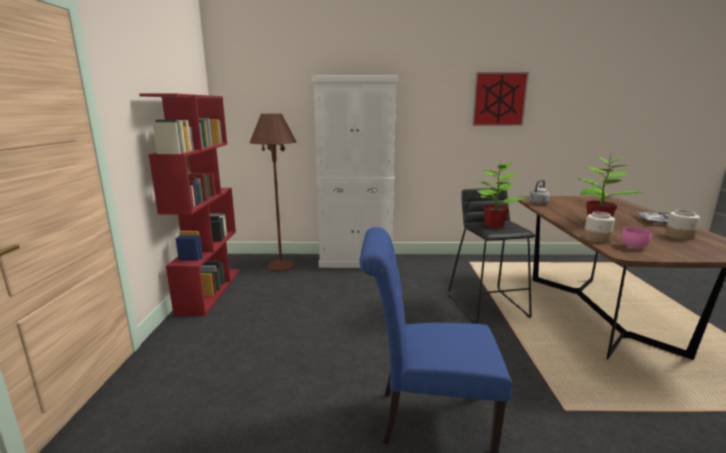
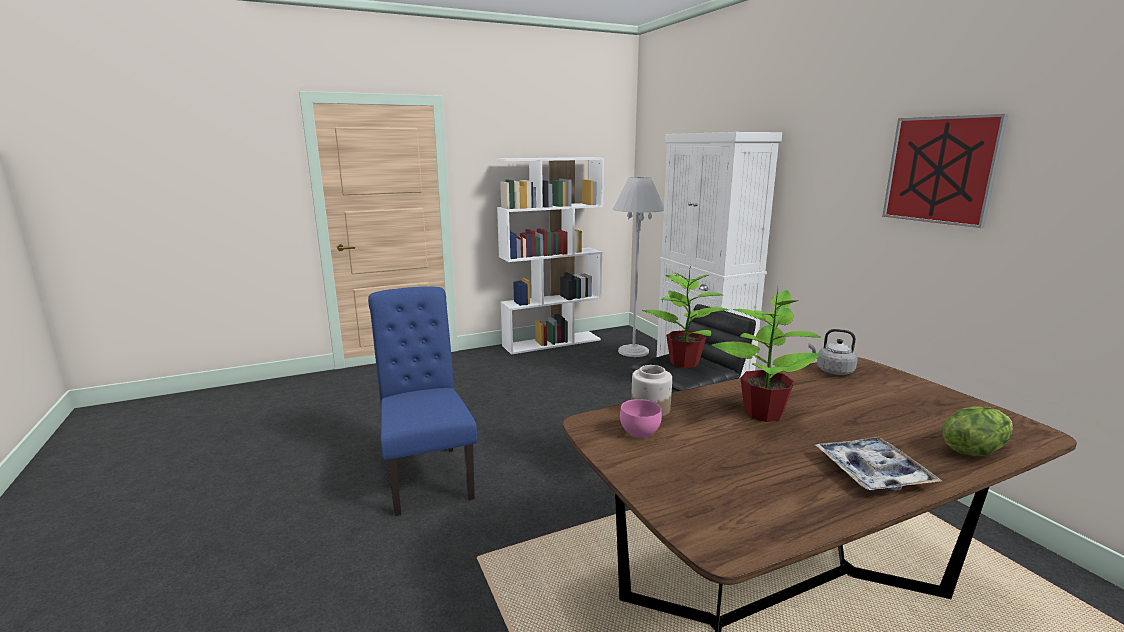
camera: 65 degrees right, 0 degrees up
red bookcase [139,94,240,316] -> white bookcase [495,157,604,355]
brown floor lamp [250,114,297,272] -> white floor lamp [612,177,664,357]
jar [665,209,700,240] -> none
none -> lettuce [942,406,1013,456]

